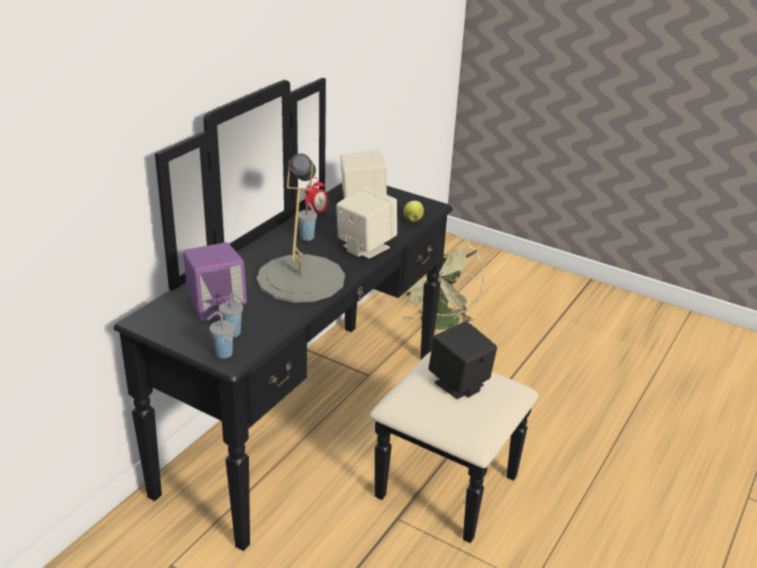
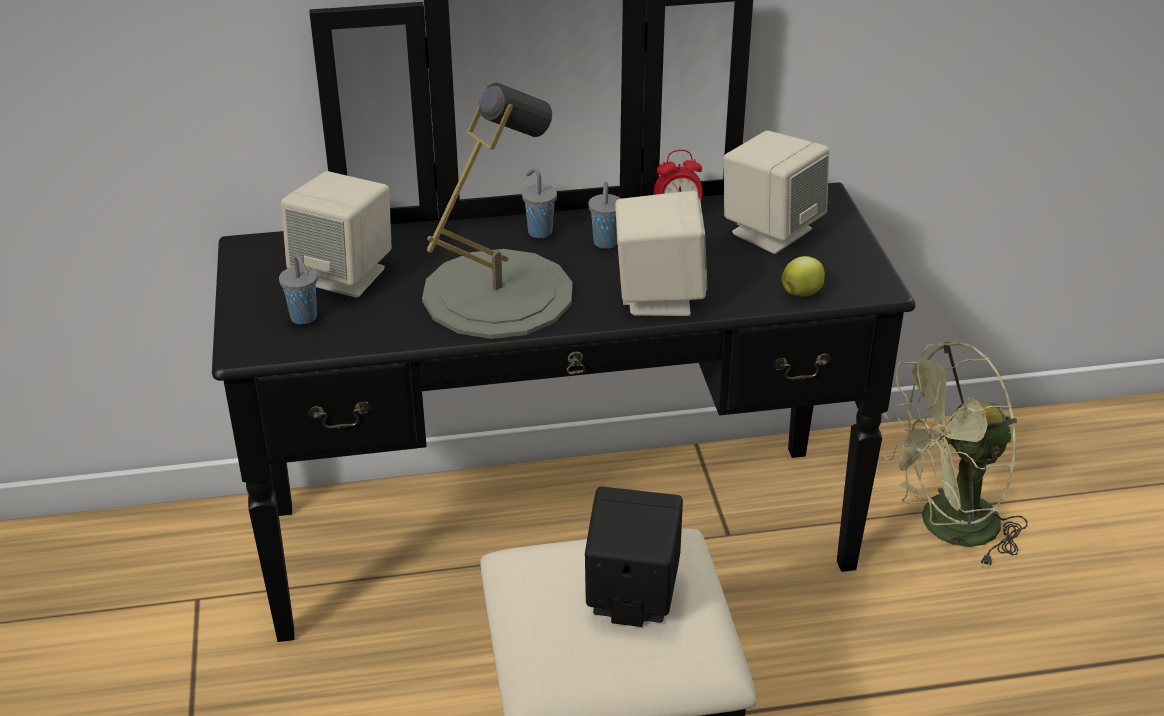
camera: 50 degrees right, 5 degrees up
purple speaker [183,242,247,321] -> beige speaker [281,171,392,298]
grey cup [207,312,235,358] -> grey cup moved to [522,168,557,238]

